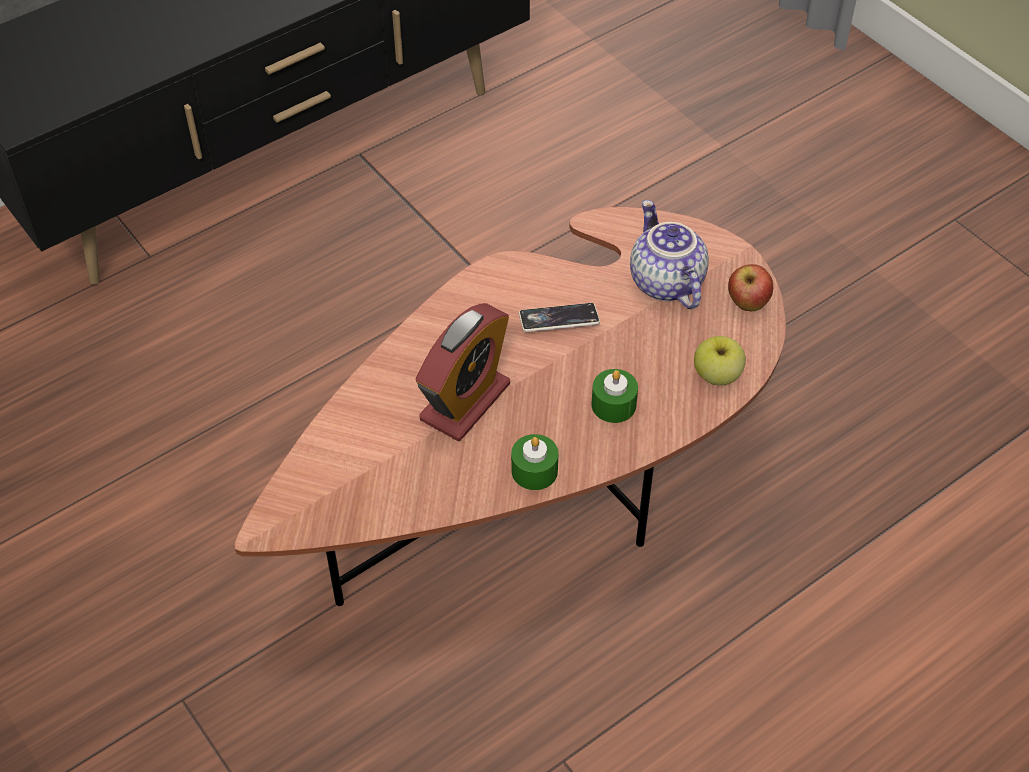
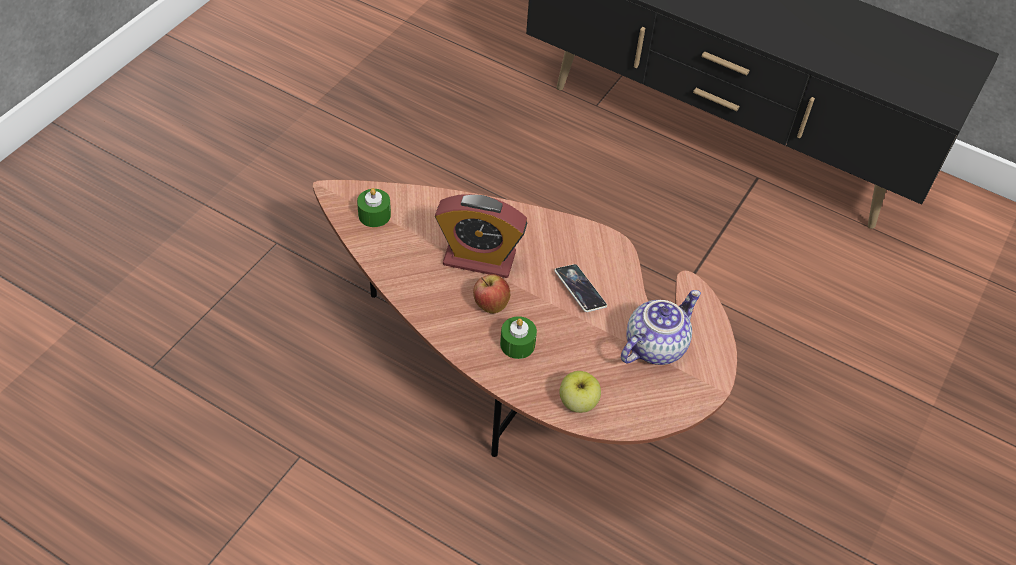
camera: 65 degrees right, 0 degrees up
green candle [511,434,559,490] -> green candle moved to [357,188,391,227]
apple [728,264,773,311] -> apple moved to [473,274,510,313]

